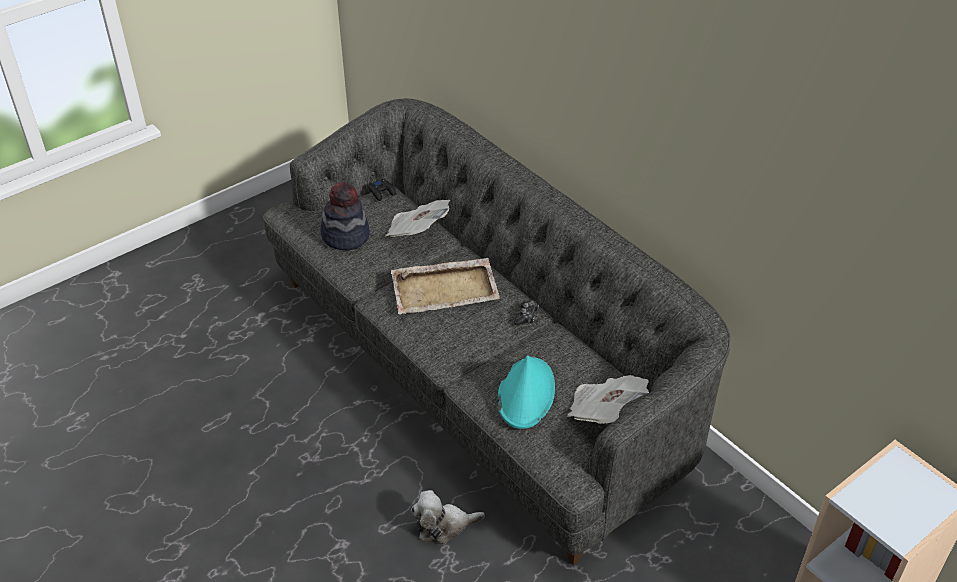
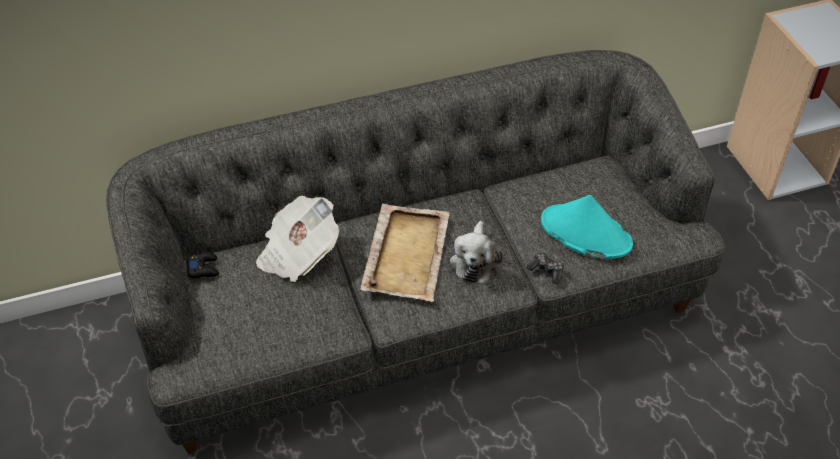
camera: 70 degrees left, 5 degrees up
hat [320,182,370,251] -> none
plush toy [411,490,485,545] -> plush toy moved to [450,221,503,284]
game controller [514,300,539,326] -> game controller moved to [527,252,564,284]
newspaper [568,375,649,424] -> none

